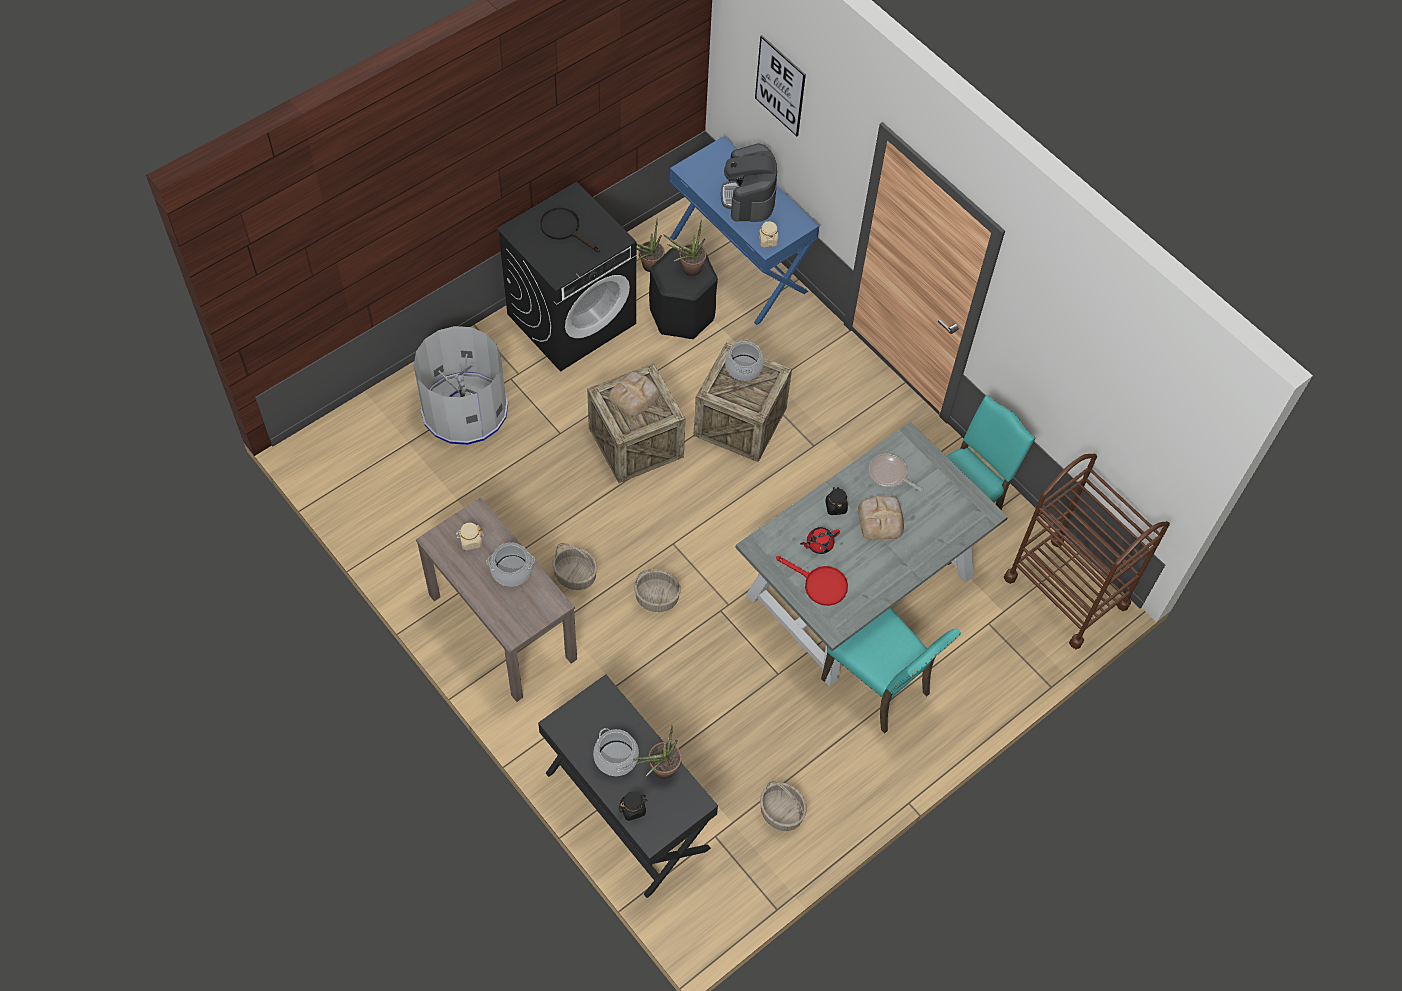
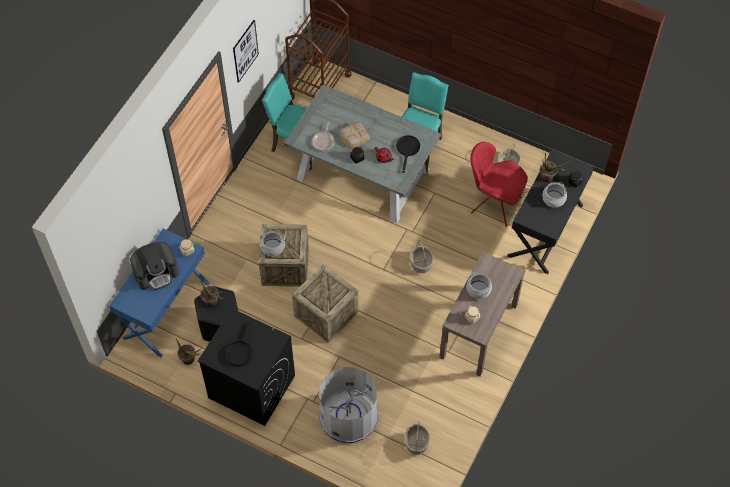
camera: 110 degrees left, 0 degrees up
basket [553,543,597,590] -> basket moved to [404,421,430,455]
bread [608,372,660,416] -> none
picture [755,35,806,136] -> picture moved to [233,20,259,83]
red frying pan [776,556,848,606] -> black frying pan [396,135,420,173]
none -> red chair [470,142,528,227]

